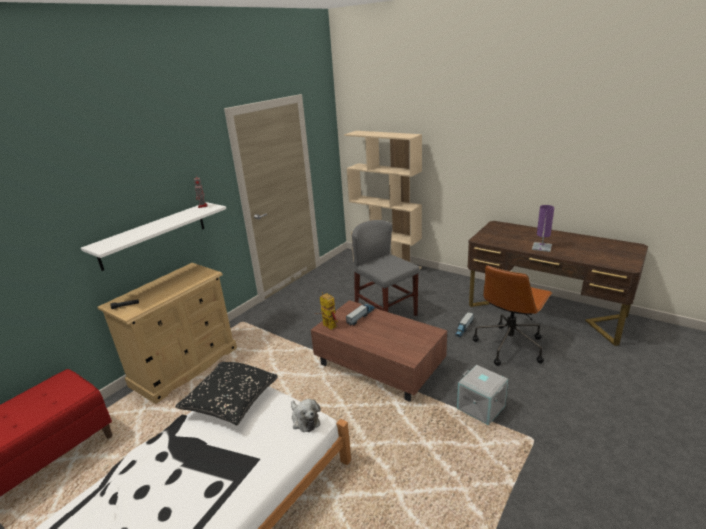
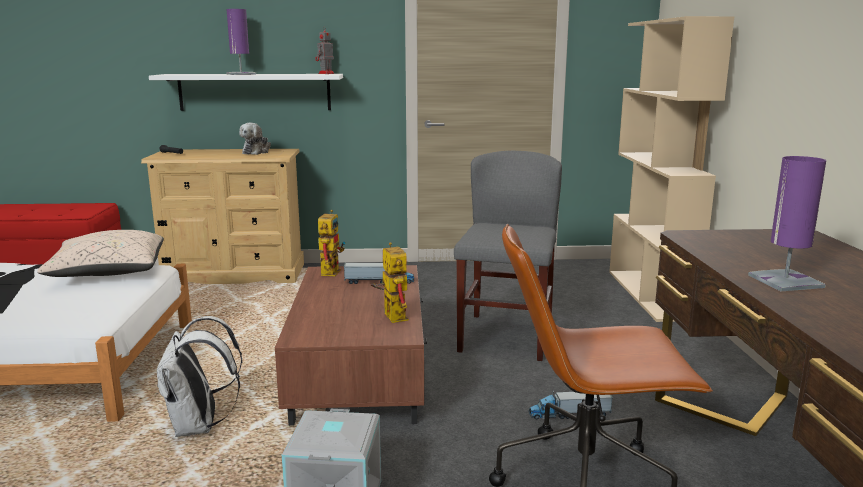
camera: 50 degrees right, 10 degrees down
black pillow [175,362,278,425] -> beige pillow [37,230,164,277]
plush toy [291,399,321,432] -> plush toy moved to [239,123,271,155]
none -> white backpack [157,316,242,437]
none -> purple table lamp [226,9,256,75]
none -> toy robot [370,242,409,323]

